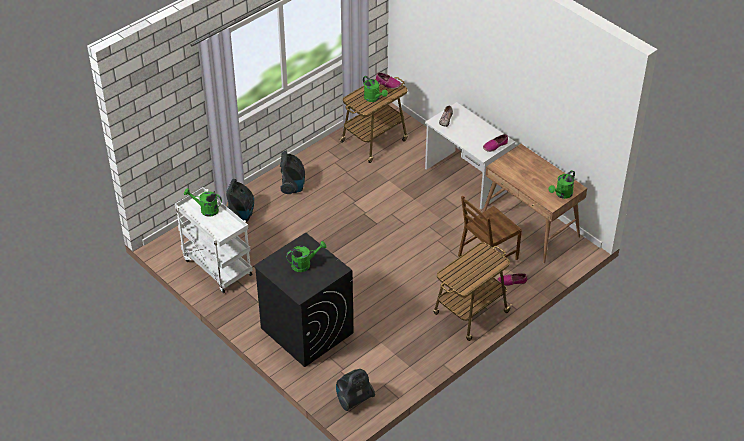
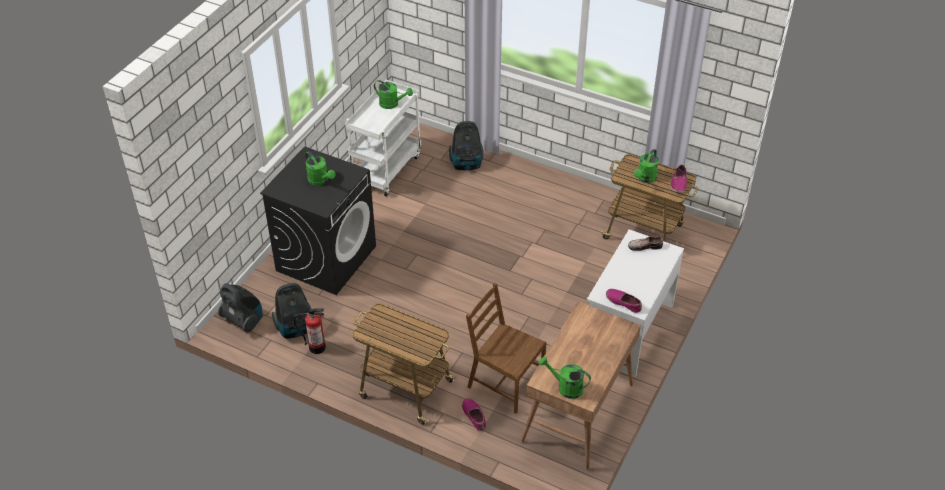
camera: 70 degrees right, 0 degrees up
green watering can [184,188,222,217] -> green watering can turned 120 degrees clockwise [374,80,413,109]
vacuum cleaner [280,151,305,194] -> vacuum cleaner moved to [272,283,311,339]
none -> fire extinguisher [293,308,326,354]

